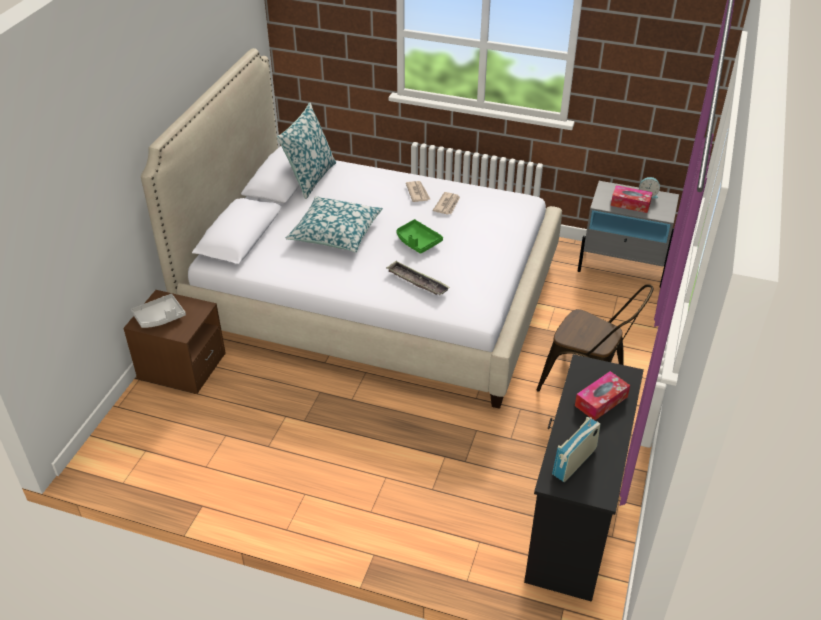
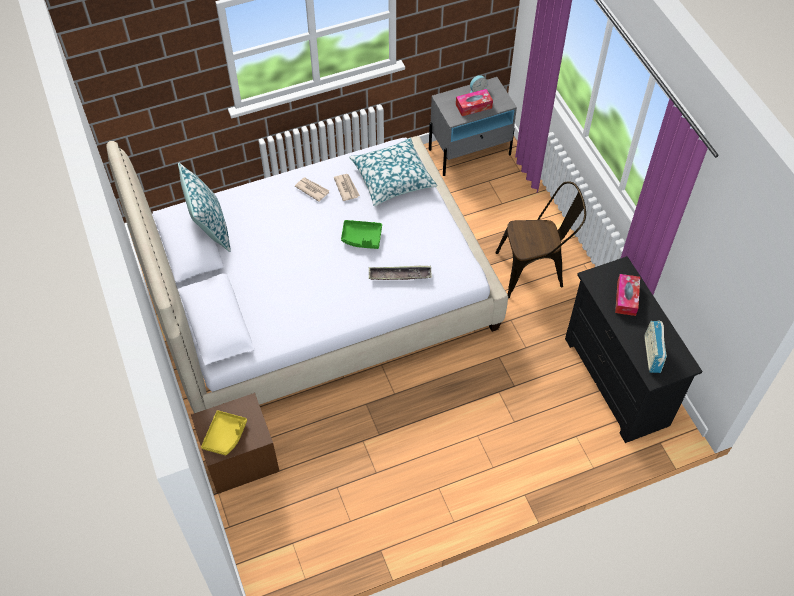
camera: 40 degrees left, 15 degrees up
grey tray [131,294,186,328] -> yellow tray [201,410,247,455]
pillow [285,196,383,252] -> pillow moved to [349,138,437,206]

